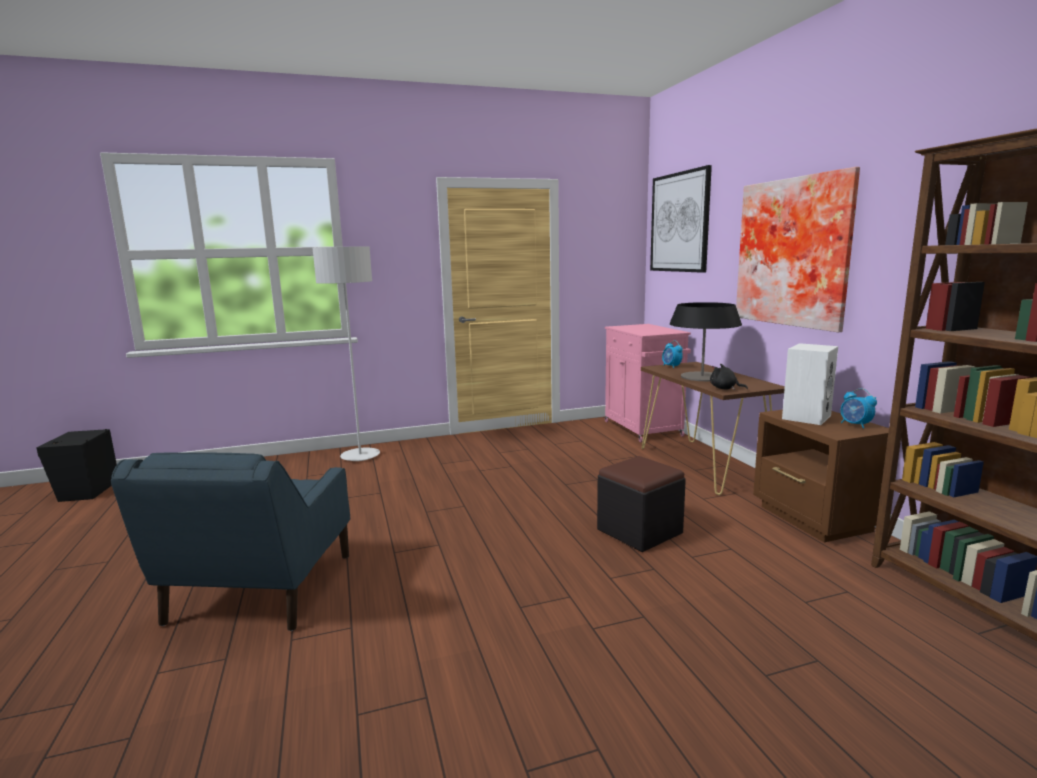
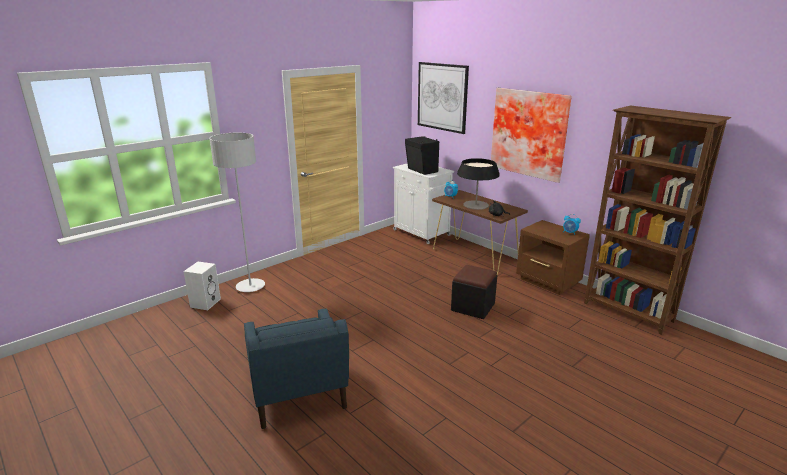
camera: 25 degrees left, 10 degrees up
black speaker [36,429,117,502] -> black speaker moved to [405,136,439,175]
pink cabinet [605,324,691,442] -> white cabinet [393,163,455,244]
white speaker [782,343,838,425] -> white speaker moved to [183,262,221,310]

